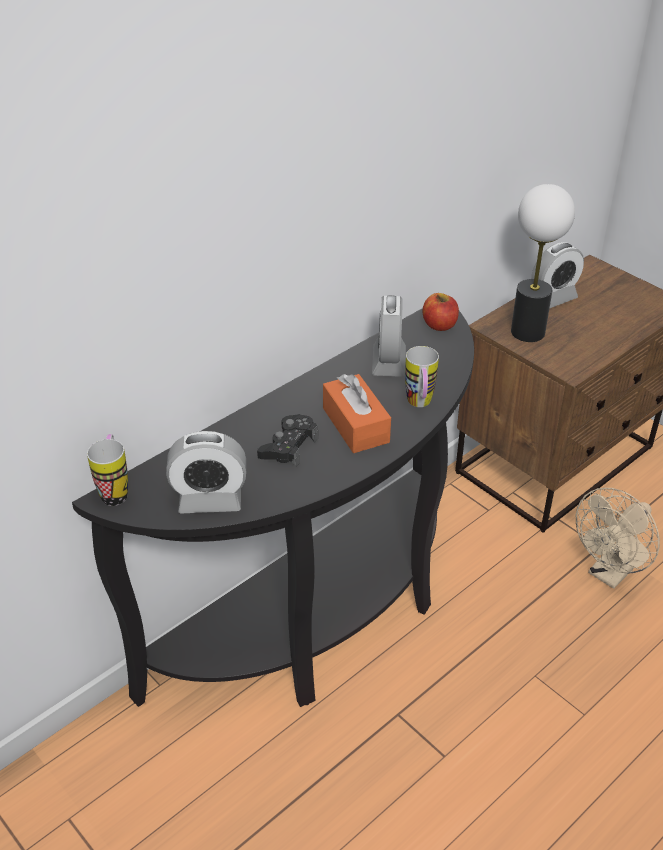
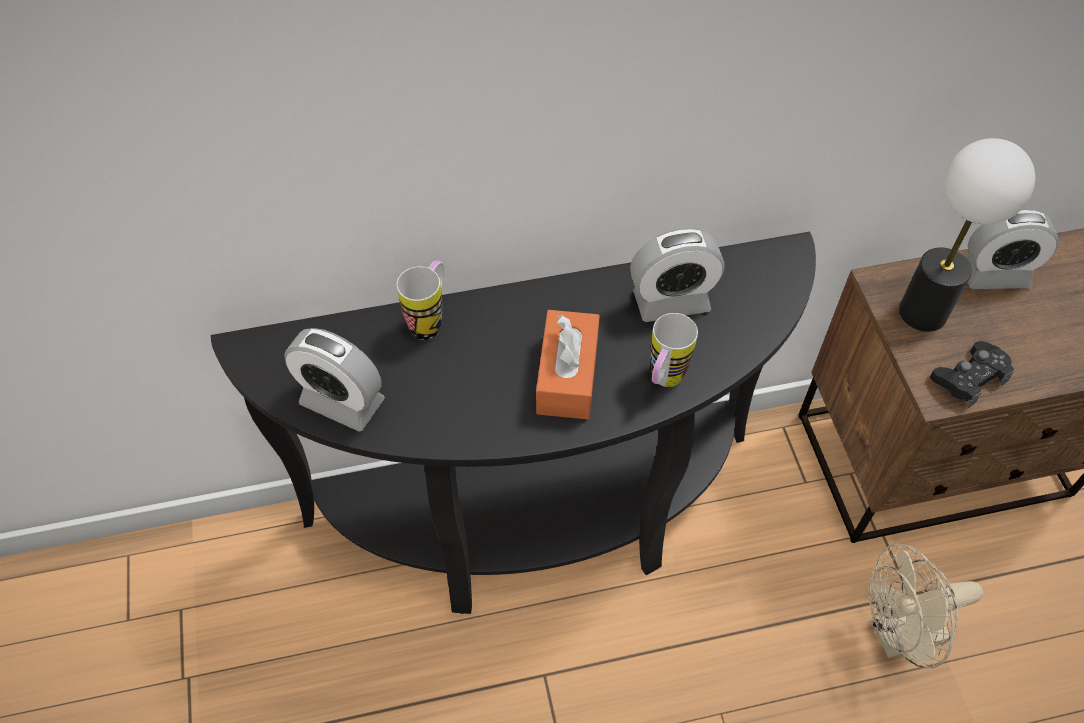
camera: 30 degrees right, 15 degrees up
mug [87,434,128,506] -> mug moved to [397,260,444,340]
black game controller [257,414,318,467] -> black game controller moved to [930,341,1014,408]
alarm clock [372,295,406,377] -> alarm clock turned 135 degrees counterclockwise [630,229,725,322]
apple [423,293,459,331] -> none

